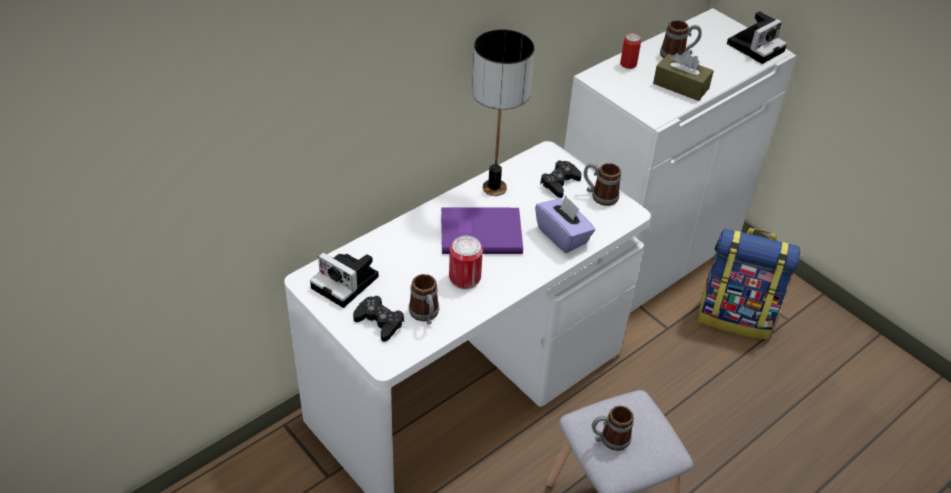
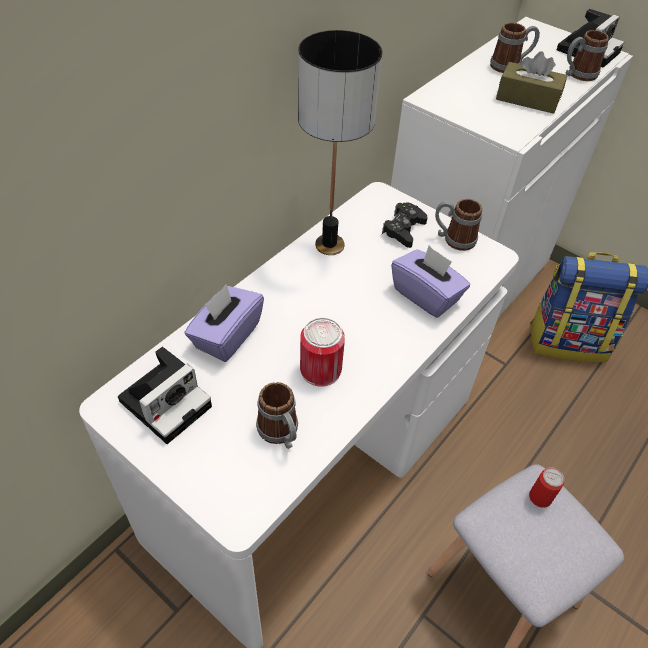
camera: 10 degrees left, 5 degrees up
camera [310,253,379,308] -> camera turned 75 degrees counterclockwise [118,347,212,444]
black game controller [353,296,404,342] -> none
purple book [441,207,523,254] -> none
mug [592,406,634,451] -> mug moved to [566,30,609,81]
can [620,33,641,69] -> can moved to [529,467,564,508]
none -> purple tissue box [185,284,264,362]

